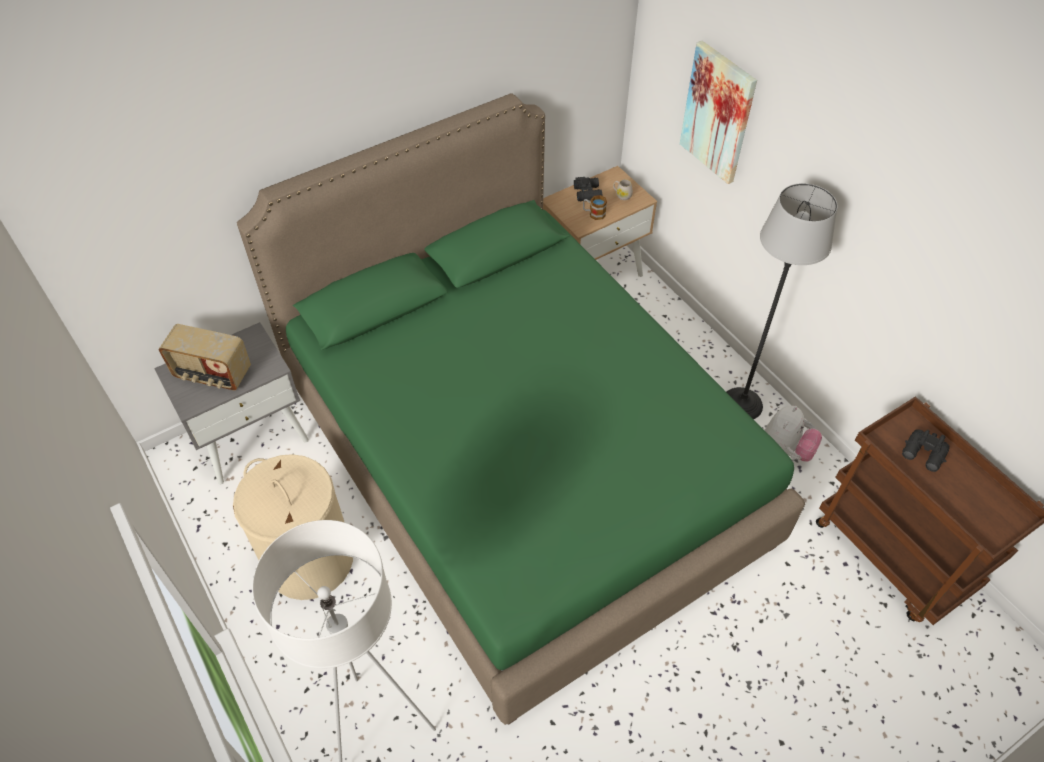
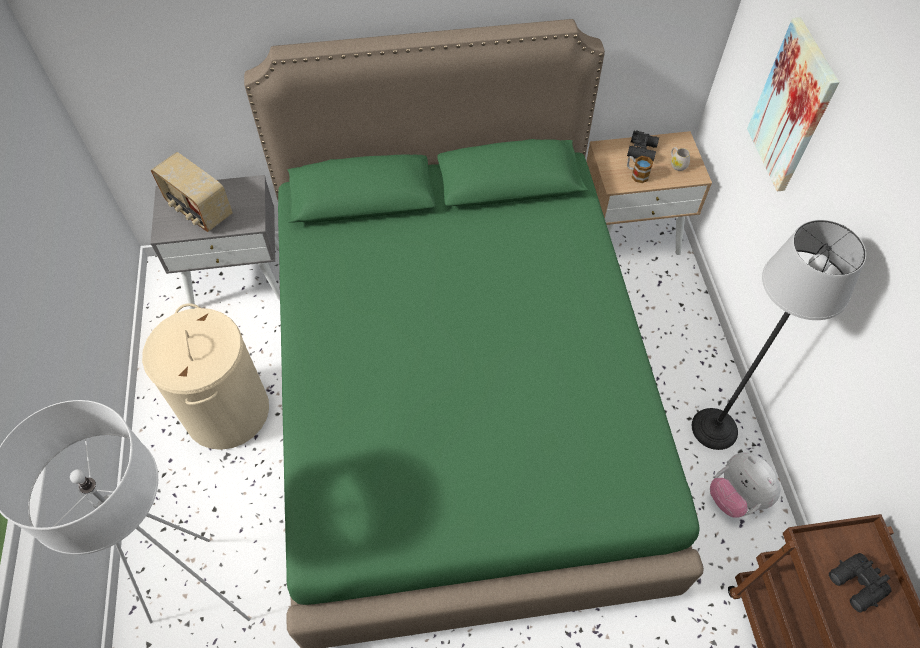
camera: 25 degrees right, 5 degrees up
plush toy [764,406,822,462] -> plush toy turned 90 degrees clockwise [710,452,780,518]

